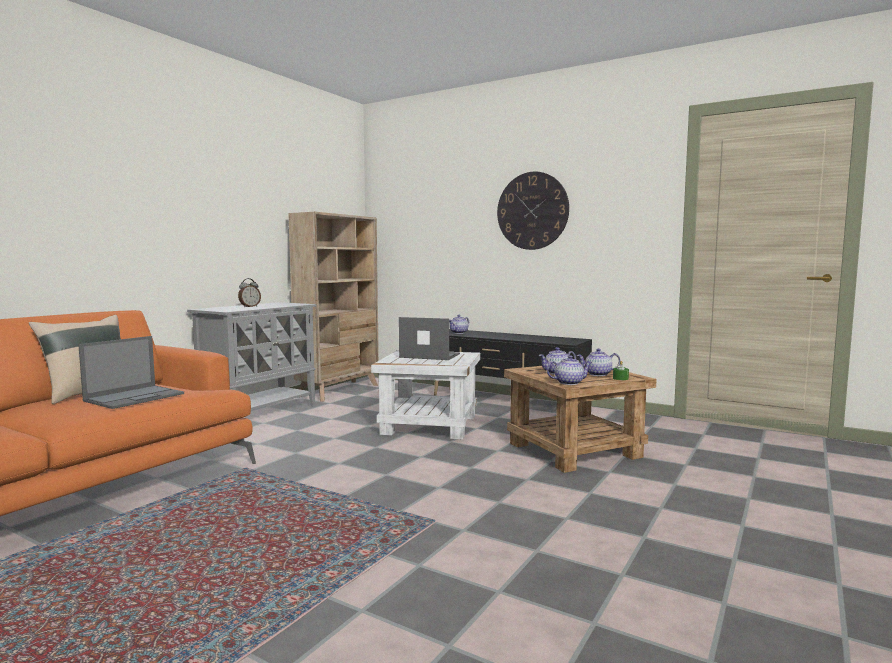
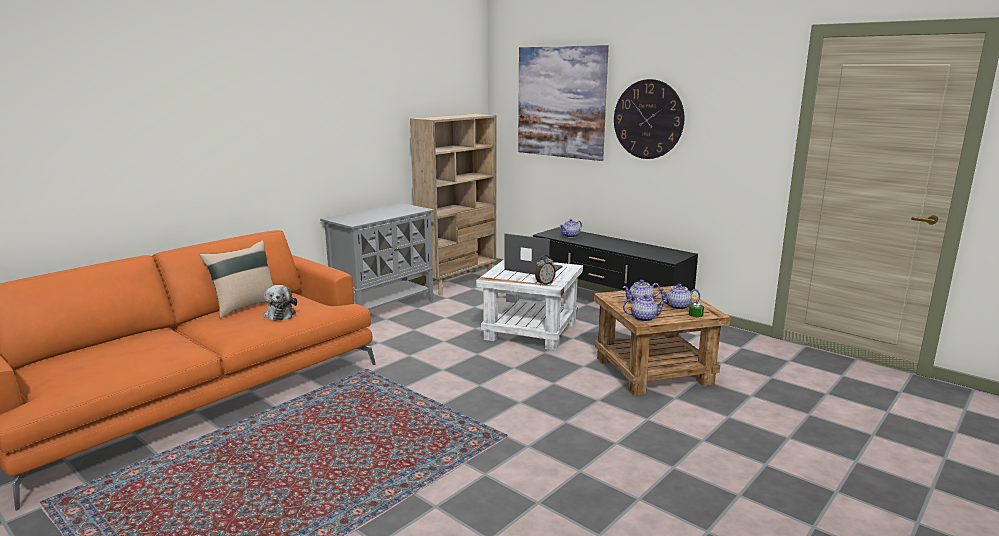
camera: 10 degrees right, 10 degrees up
laptop [78,336,184,409] -> plush toy [263,285,297,321]
alarm clock [238,278,261,308] -> alarm clock moved to [535,255,556,285]
none -> picture [518,45,609,161]

